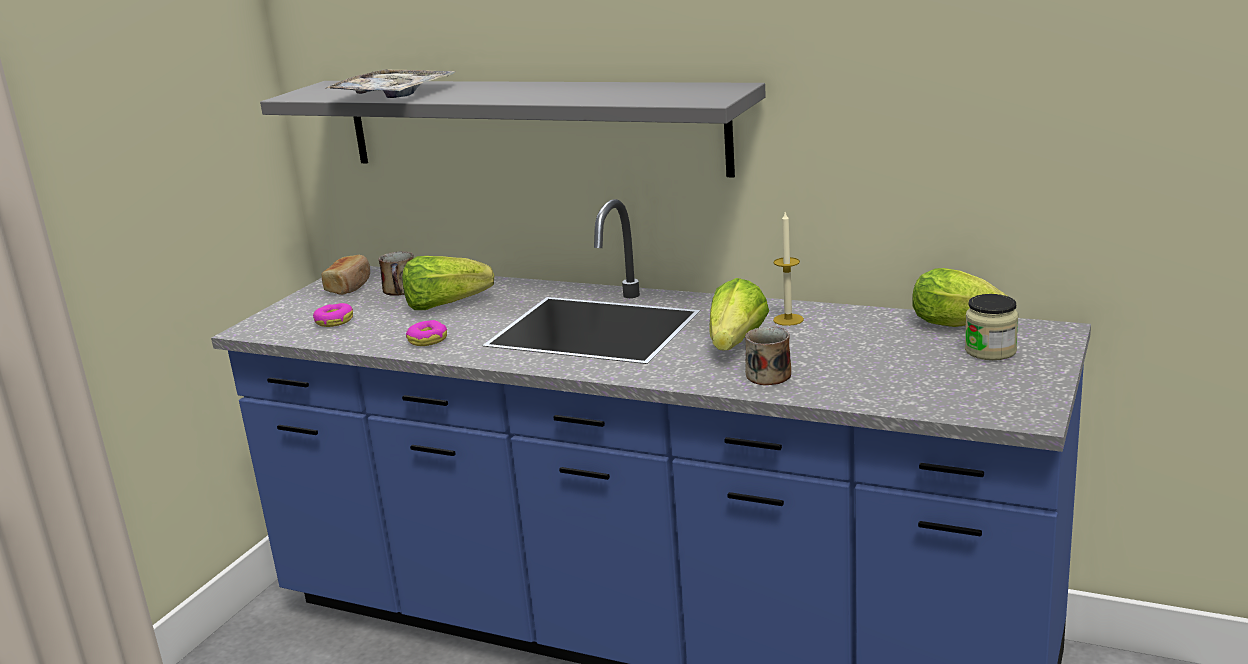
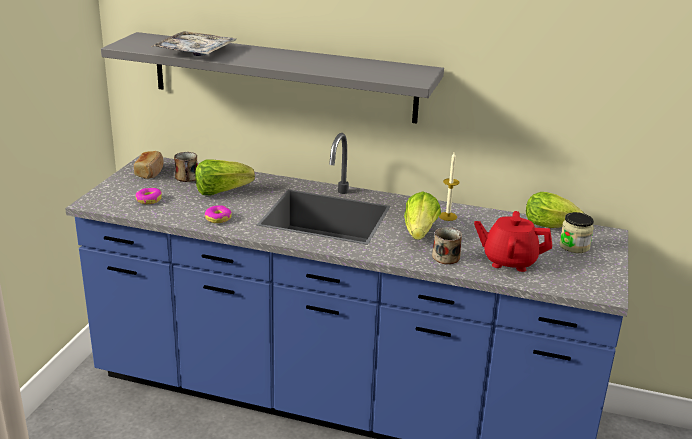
camera: 10 degrees left, 5 degrees up
none -> red teapot [474,211,552,272]

